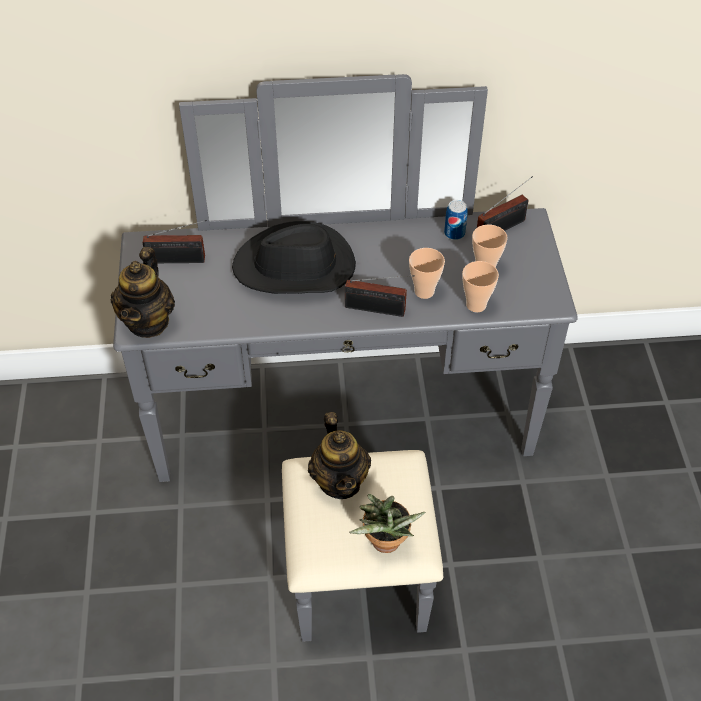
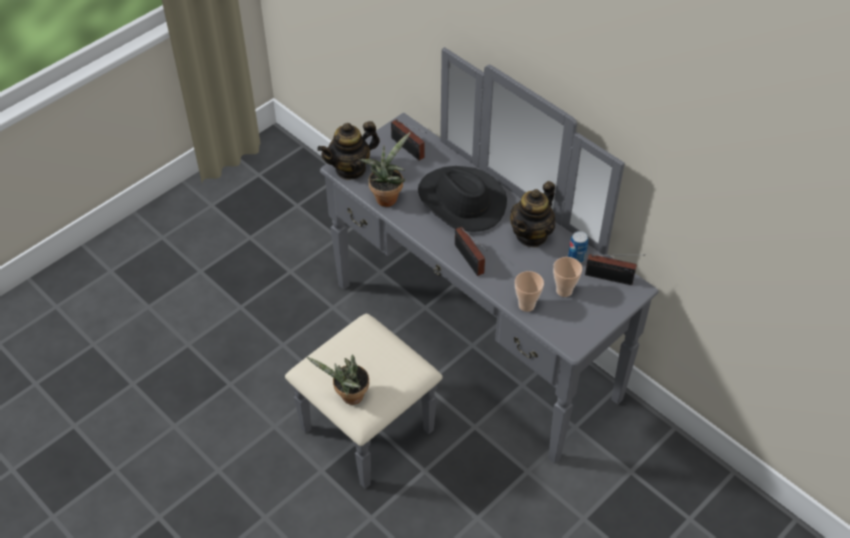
camera: 50 degrees right, 0 degrees up
teapot [308,412,371,499] -> teapot moved to [510,181,555,247]
cup [409,248,445,299] -> none
none -> potted plant [359,132,411,207]

